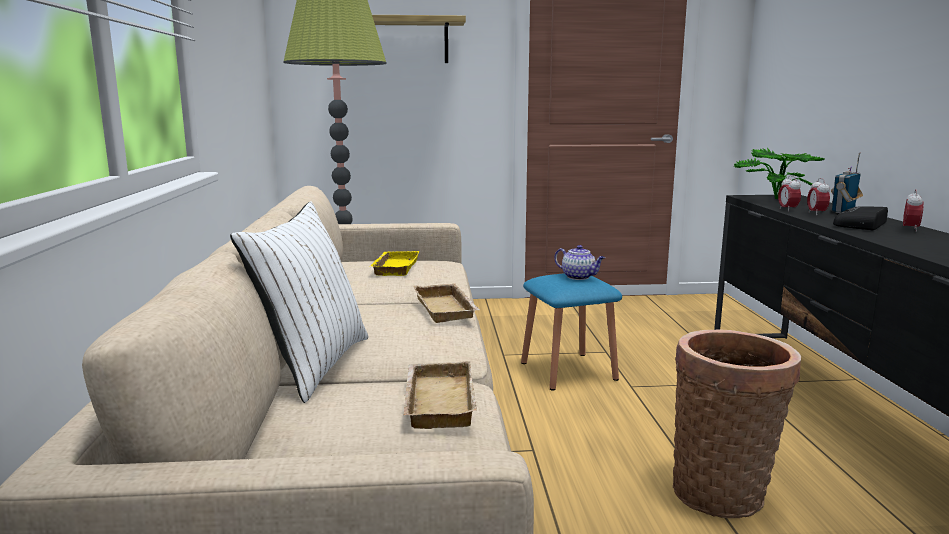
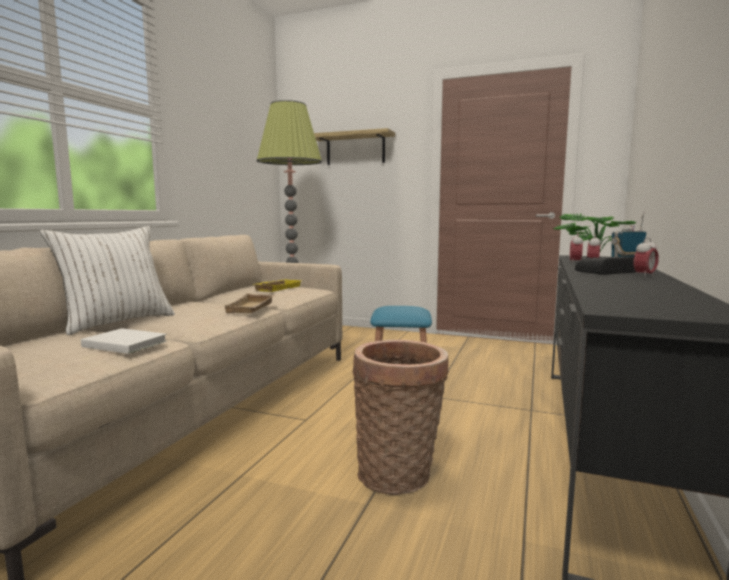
camera: 25 degrees right, 5 degrees down
beige tray [404,361,477,429] -> white book [81,328,167,354]
teapot [554,245,605,280] -> none

